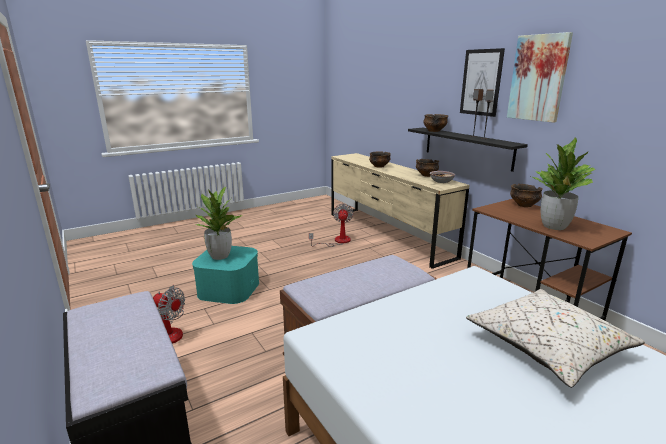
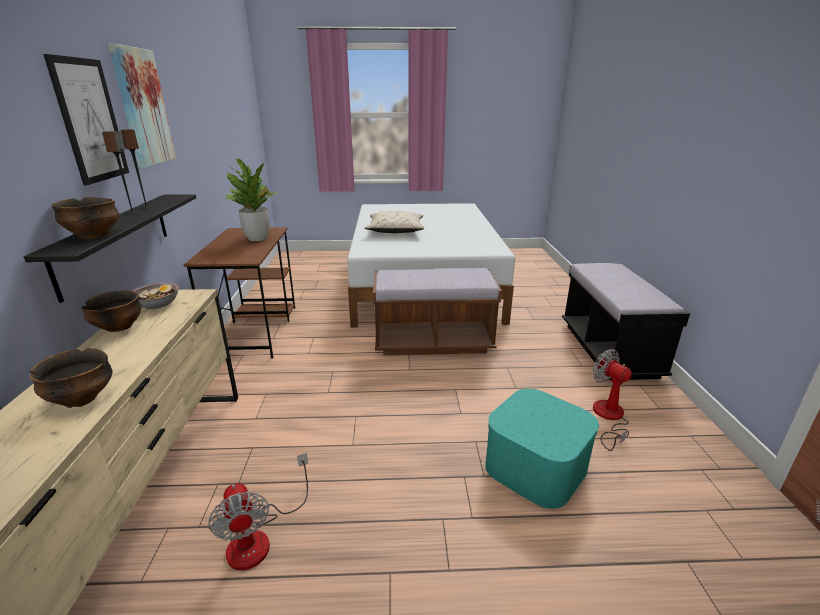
camera: 150 degrees left, 5 degrees up
potted plant [194,187,242,260] -> none
fan [309,204,354,247] -> fan turned 60 degrees counterclockwise [208,453,308,570]
bowl [510,184,543,207] -> none

